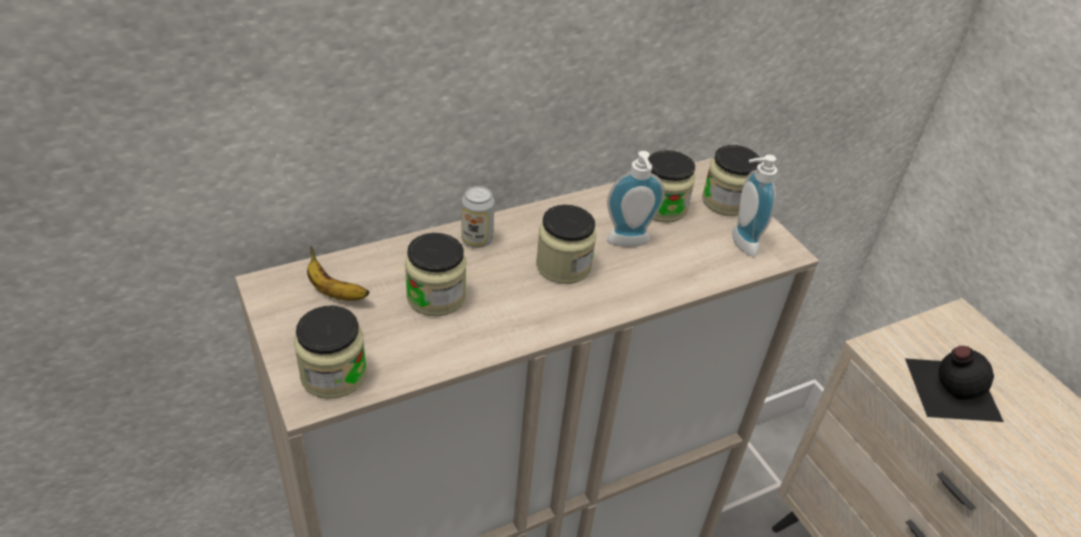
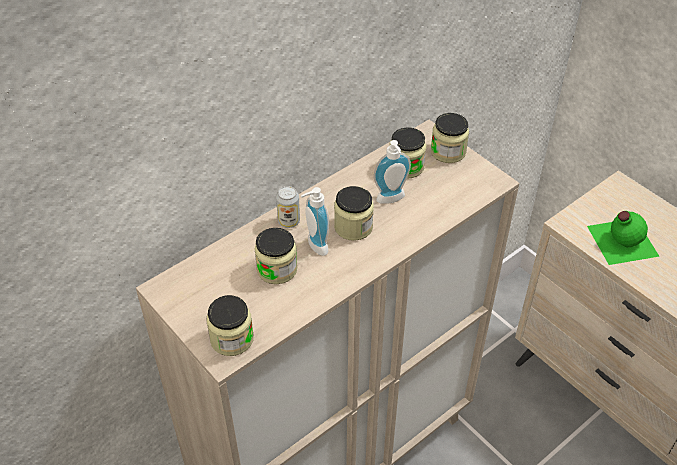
camera: 10 degrees left, 5 degrees up
banana [307,246,370,301] -> none
soap dispenser [732,155,777,256] -> soap dispenser moved to [301,187,329,256]
black bottle [905,346,1004,422] -> green bottle [587,211,660,265]

